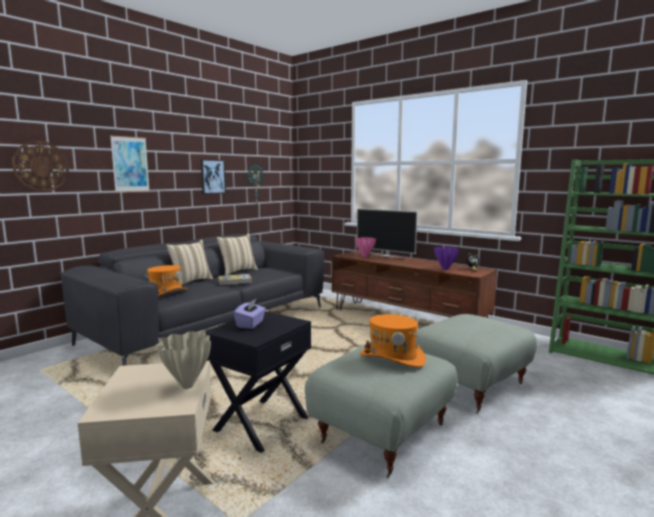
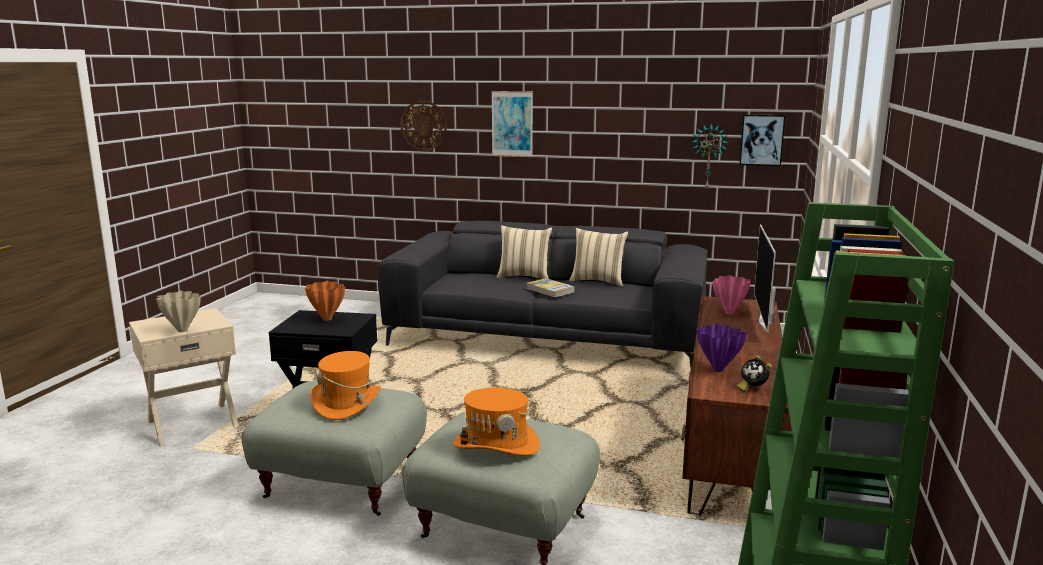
camera: 65 degrees right, 5 degrees up
orange hat [145,265,188,296] -> orange hat moved to [453,387,540,456]
picture [201,159,226,194] -> picture moved to [739,114,785,166]
purple tissue box [234,298,266,329] -> orange vase [305,281,345,321]

